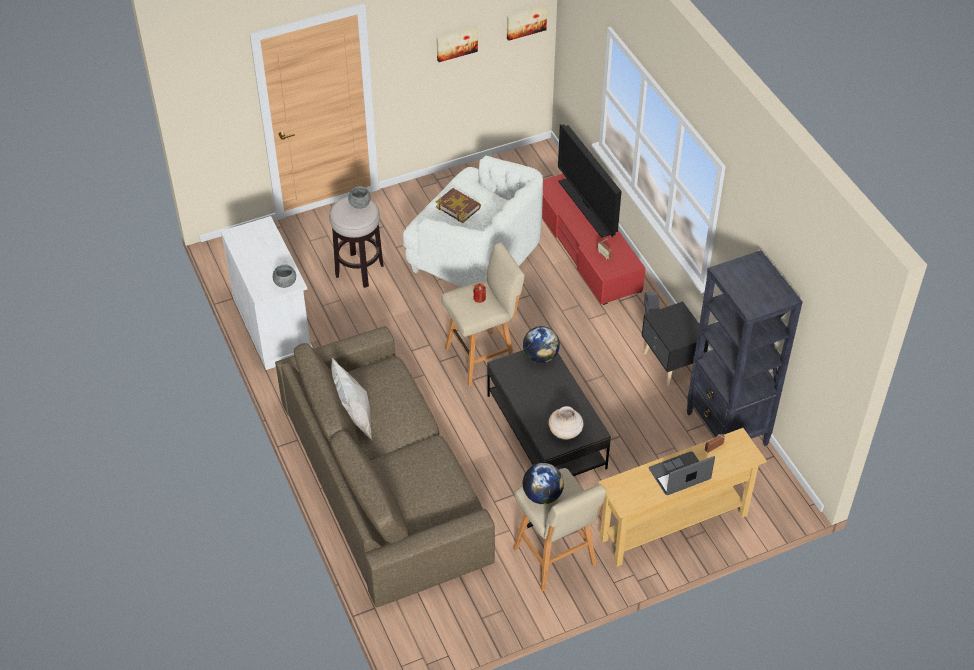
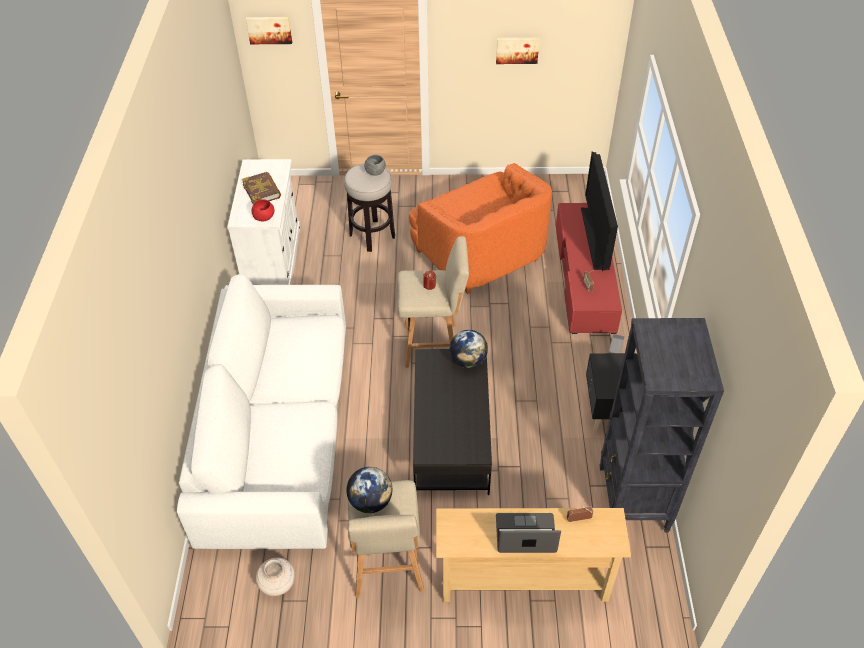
camera: 25 degrees right, 0 degrees up
grey bowl [273,265,296,288] -> red bowl [251,199,274,221]
brown sofa [275,326,495,608] -> white sofa [177,274,346,549]
white pillow [331,358,372,440] -> none
white armchair [403,156,543,287] -> orange armchair [409,163,552,294]
book [435,188,481,223] -> book moved to [242,172,281,204]
picture [507,5,547,41] -> picture moved to [246,17,292,44]
beige vase [548,406,583,440] -> beige vase moved to [256,557,295,596]

